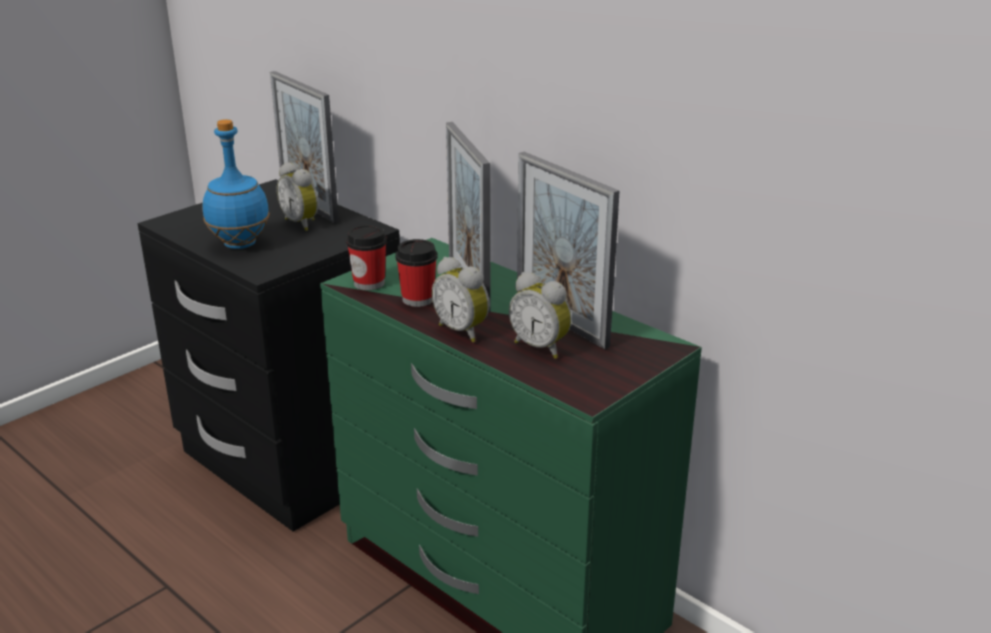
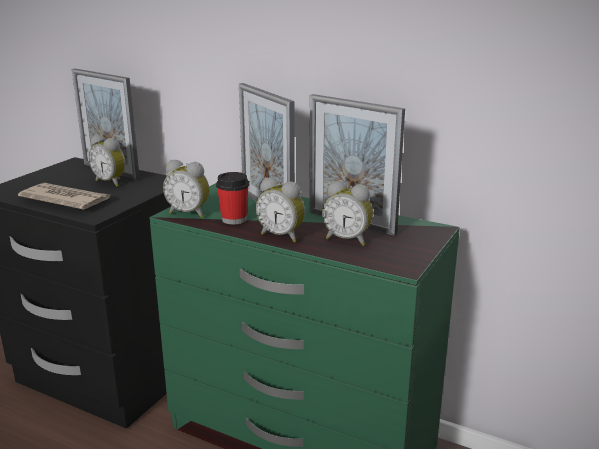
camera: 15 degrees left, 5 degrees down
blue bottle [202,119,270,249] -> newspaper [18,183,110,210]
cup [346,225,387,290] -> alarm clock [163,160,209,218]

